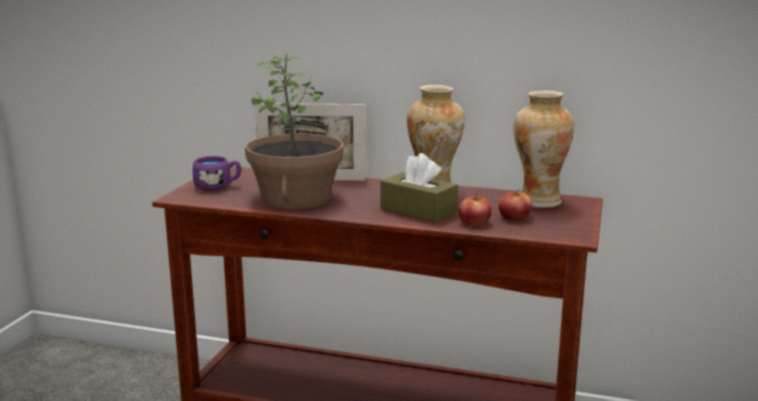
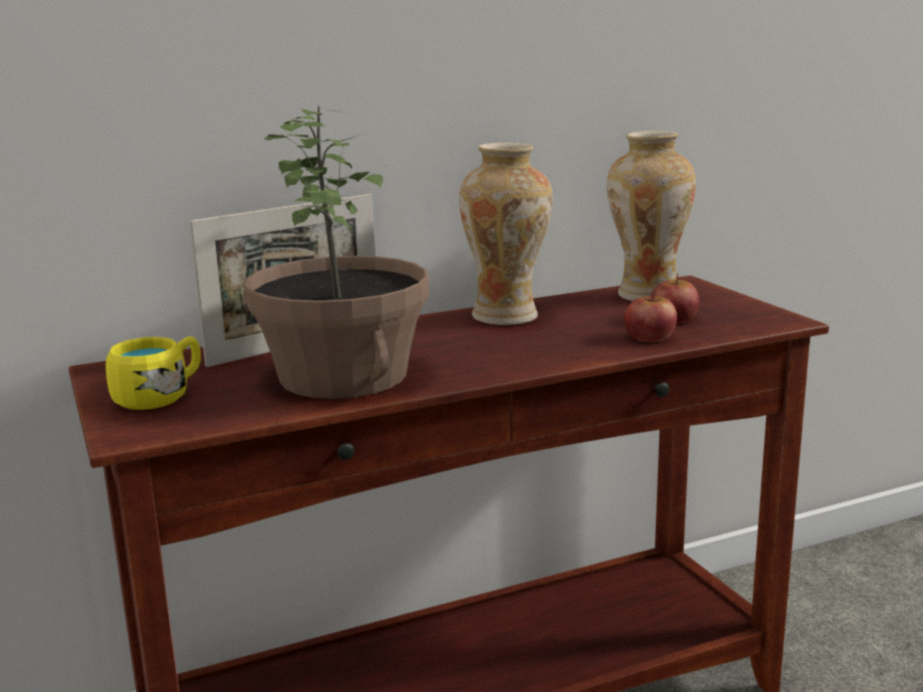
camera: 40 degrees left, 0 degrees up
purple mug [193,156,241,191] -> yellow mug [106,336,201,410]
brown tissue box [380,153,458,223] -> none

